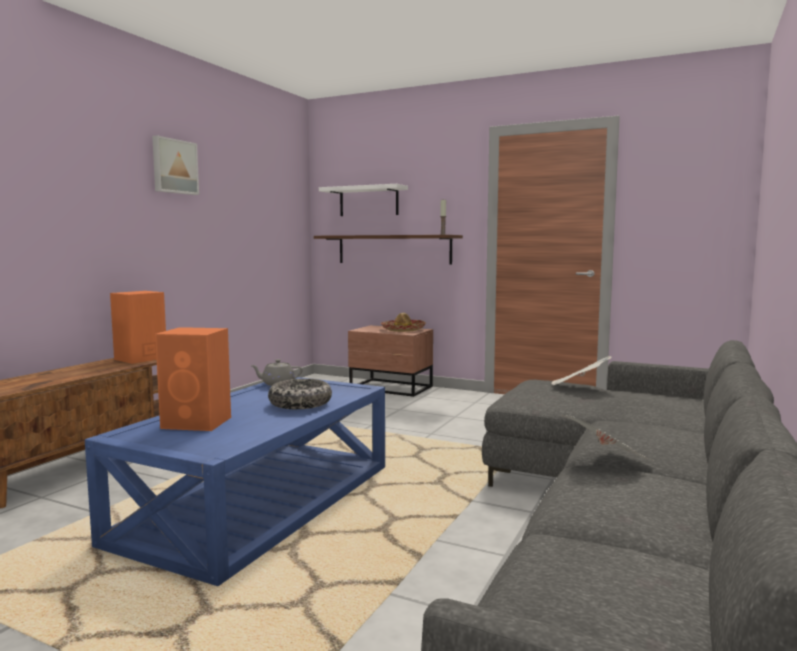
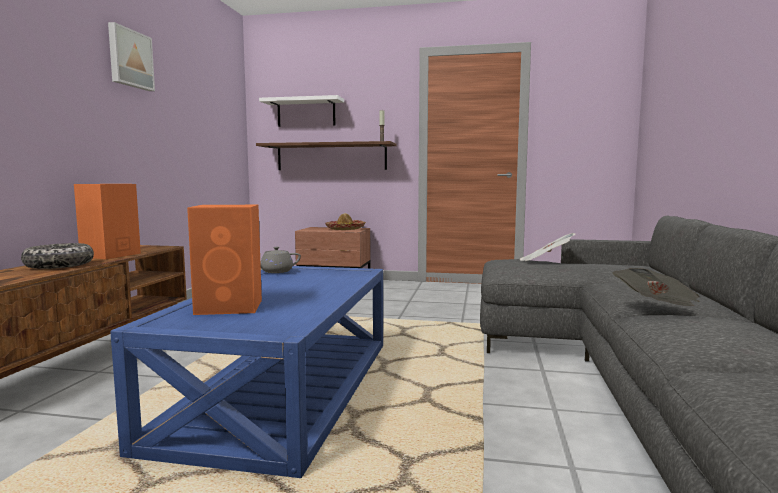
camera: 15 degrees left, 0 degrees up
bowl [268,379,332,409] -> bowl moved to [21,243,94,269]

